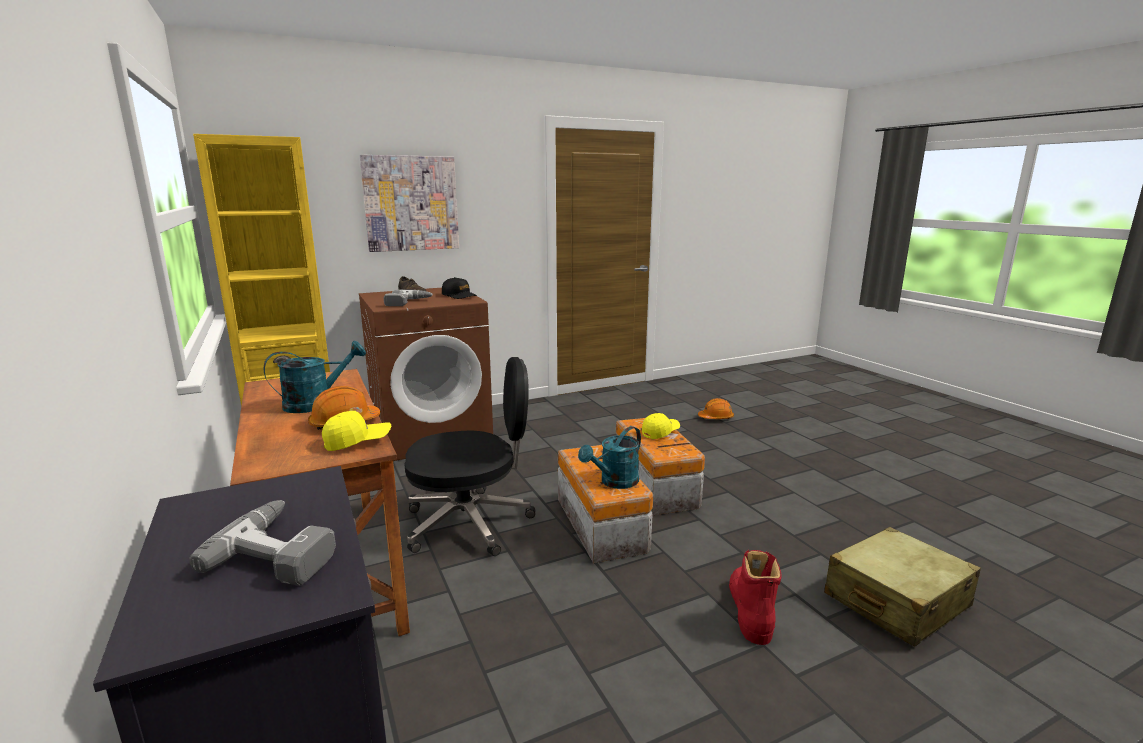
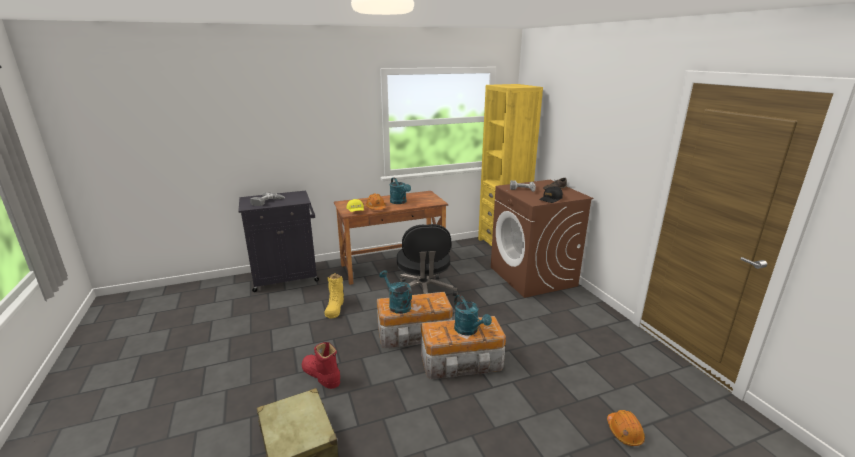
camera: 95 degrees right, 5 degrees up
picture [359,155,459,252] -> none
yellow cap [642,413,680,439] -> turquoise watering can [454,295,492,336]
red boot [729,550,781,645] -> red boot turned 150 degrees counterclockwise [302,342,340,389]
none -> yellow boot [324,273,344,318]

